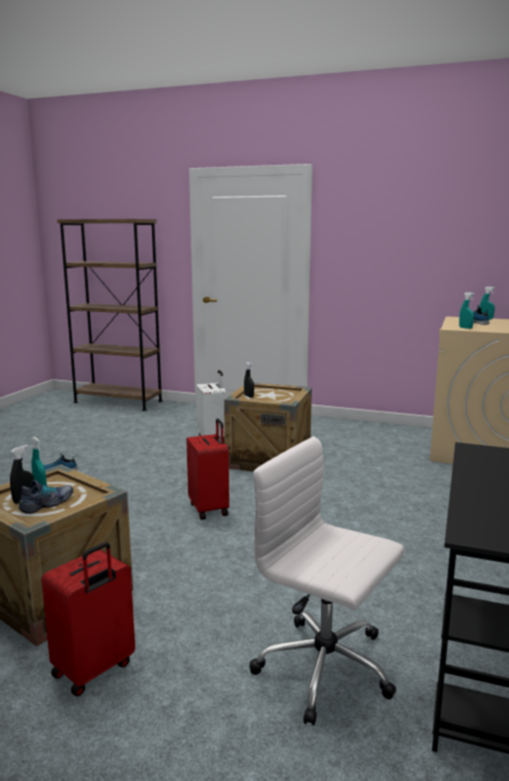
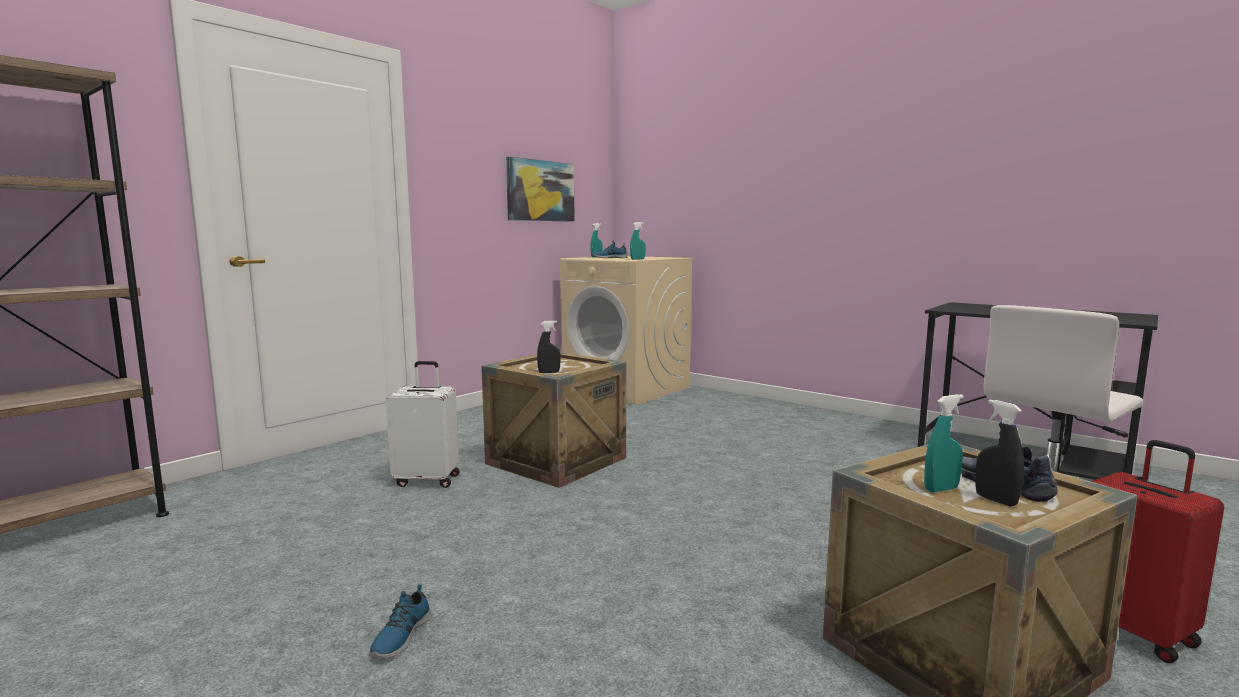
camera: 70 degrees left, 5 degrees down
red suitcase [187,418,229,520] -> none
none -> picture [506,157,575,222]

